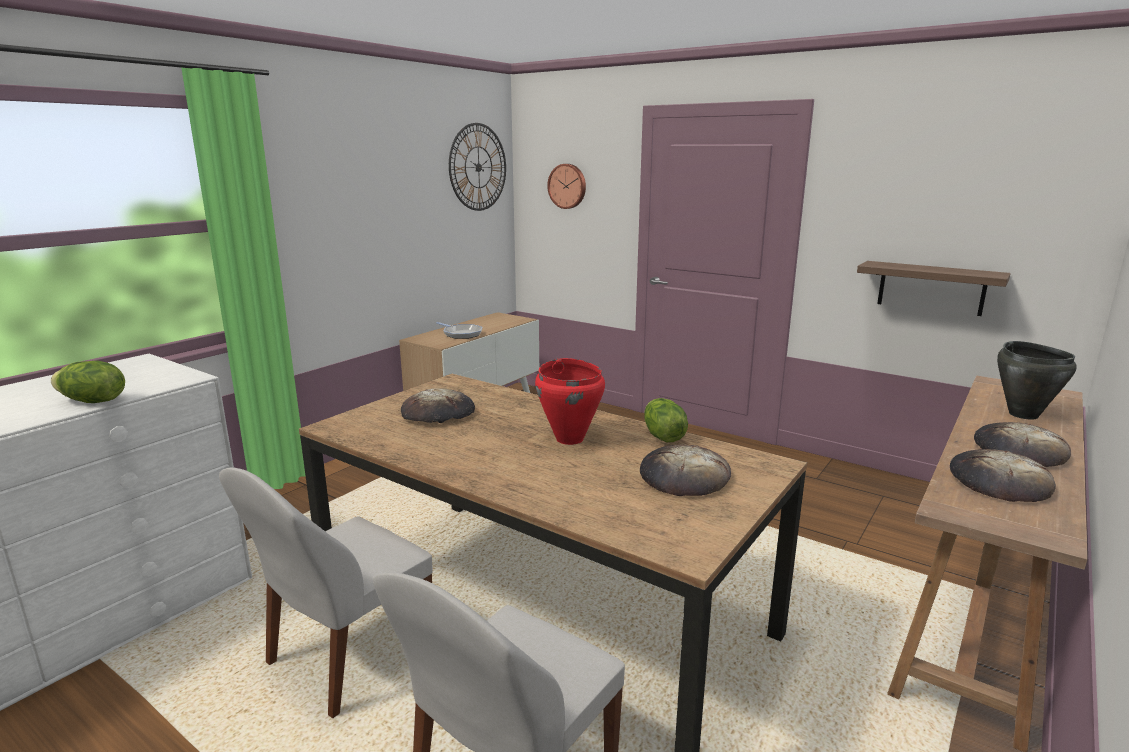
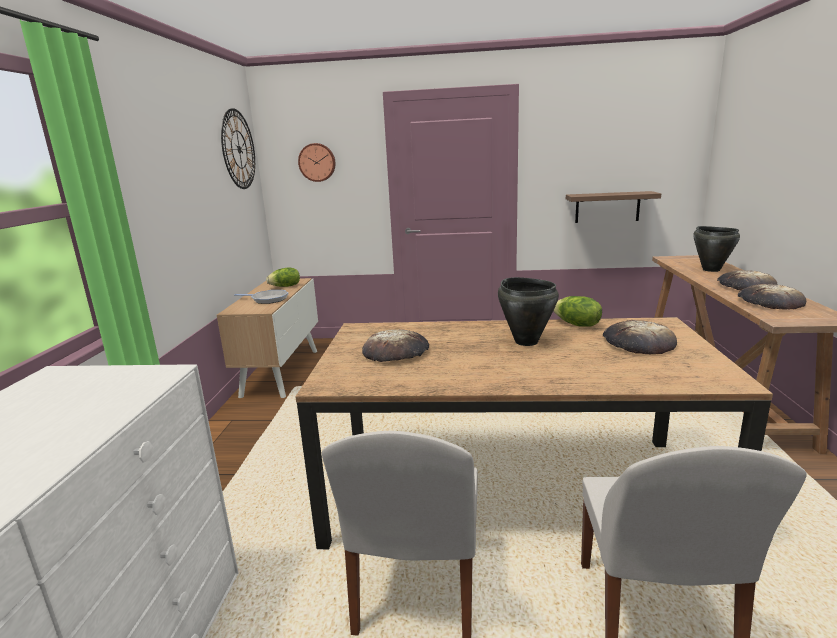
camera: 30 degrees left, 0 degrees up
lettuce [51,361,125,403] -> lettuce moved to [266,268,300,287]
red cooking pot [535,358,605,445] -> black cooking pot [498,277,559,346]

